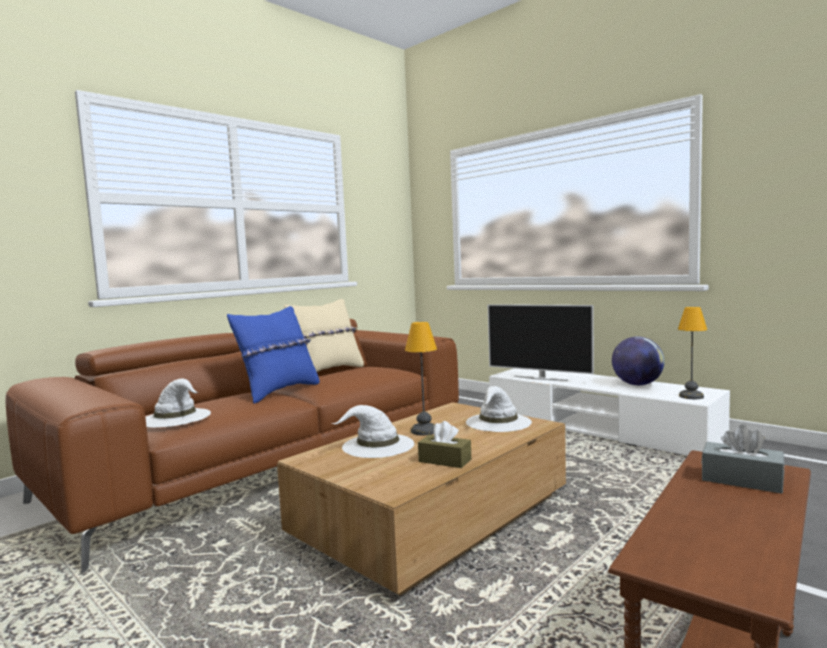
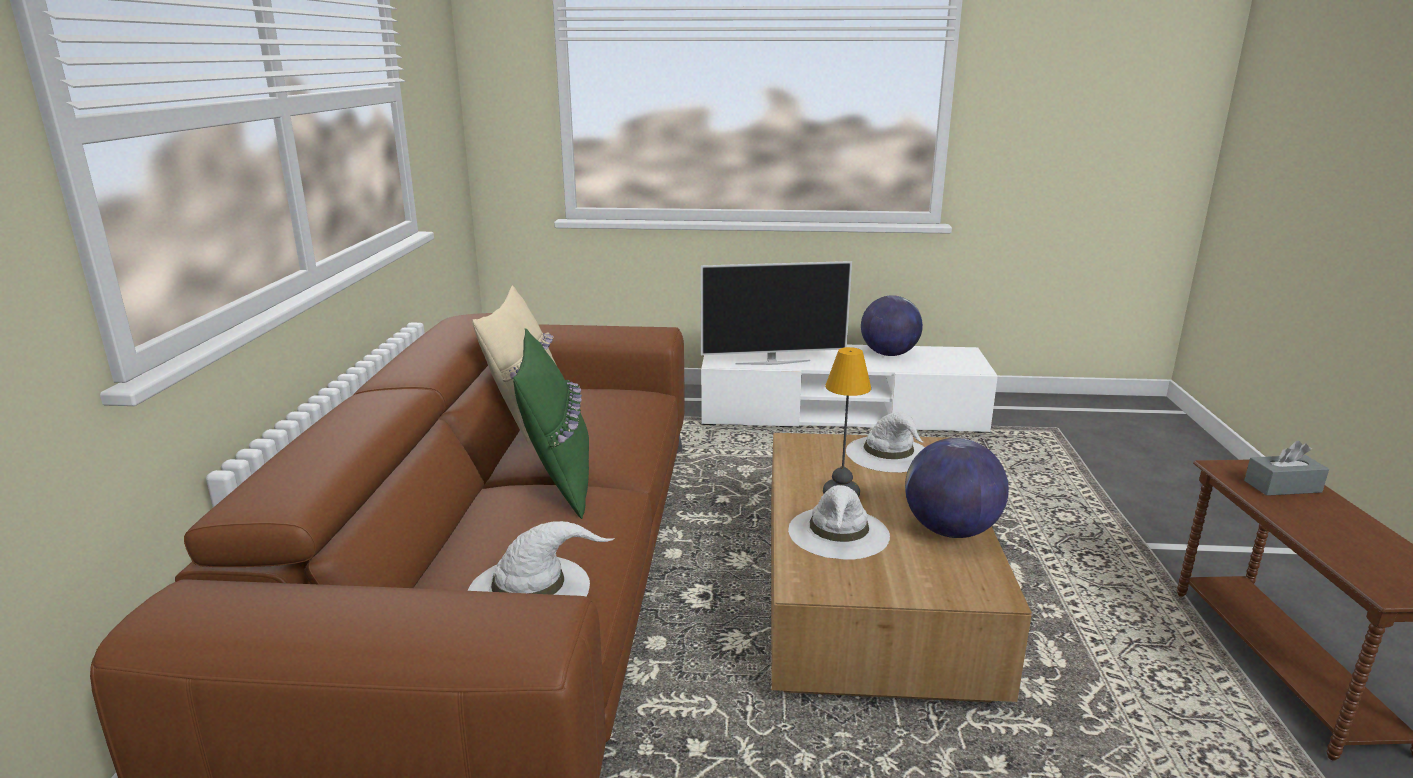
camera: 40 degrees left, 15 degrees up
blue pillow [227,306,320,403] -> green pillow [513,328,589,519]
brown tissue box [418,421,471,468] -> globe [905,438,1009,538]
table lamp [678,307,707,399] -> none

